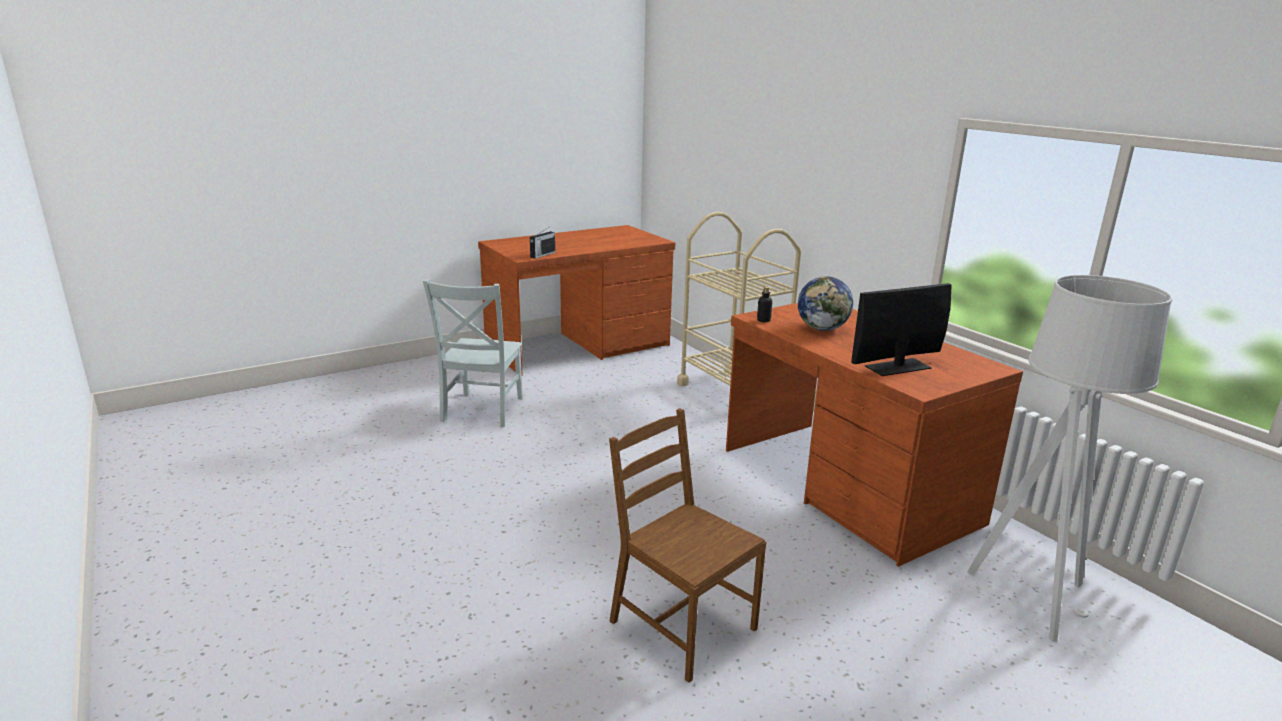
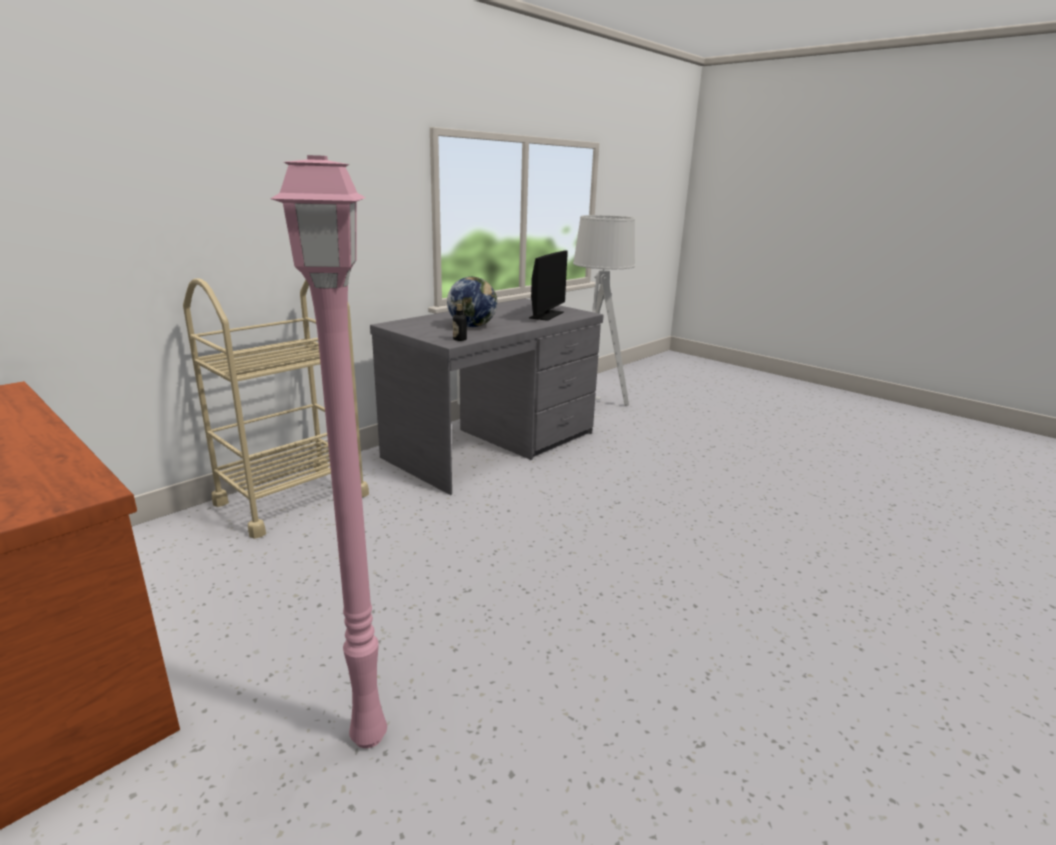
camera: 105 degrees left, 0 degrees up
grey chair [423,279,523,427] -> pink floor lamp [270,155,387,748]
radio [530,228,555,259] -> none
brown chair [609,408,766,683] -> none
brown desk [726,303,1023,567] -> grey desk [370,299,604,495]
monitor [851,283,952,376] -> monitor turned 120 degrees counterclockwise [529,251,568,321]

